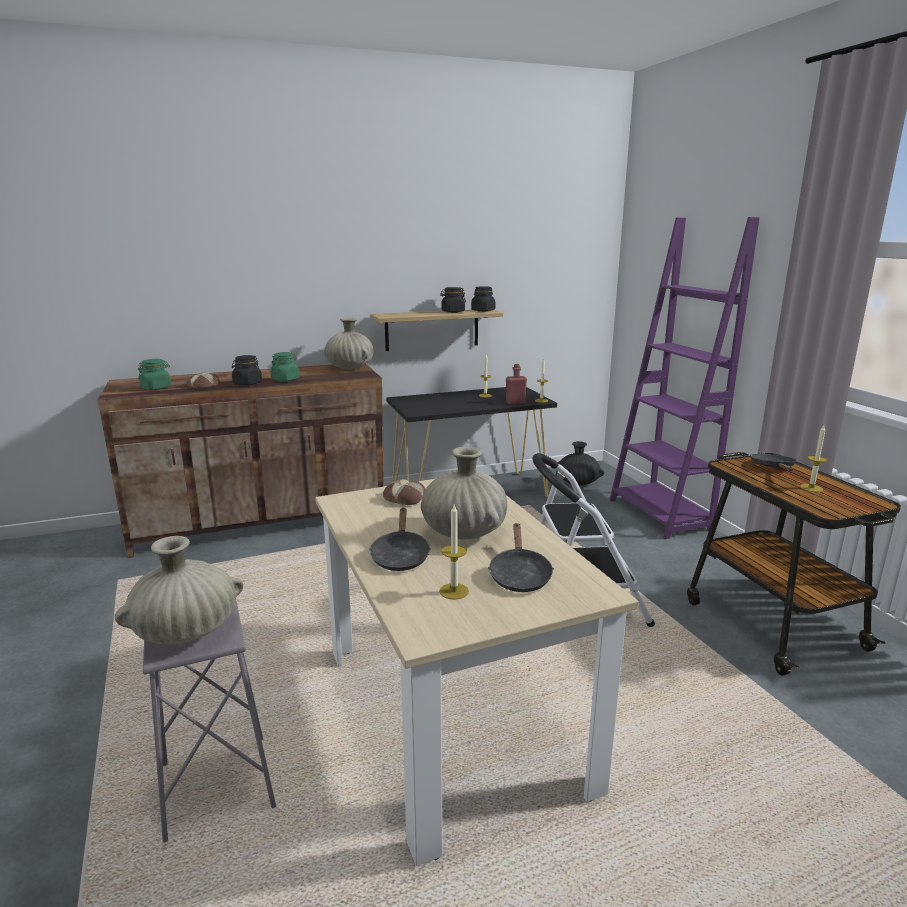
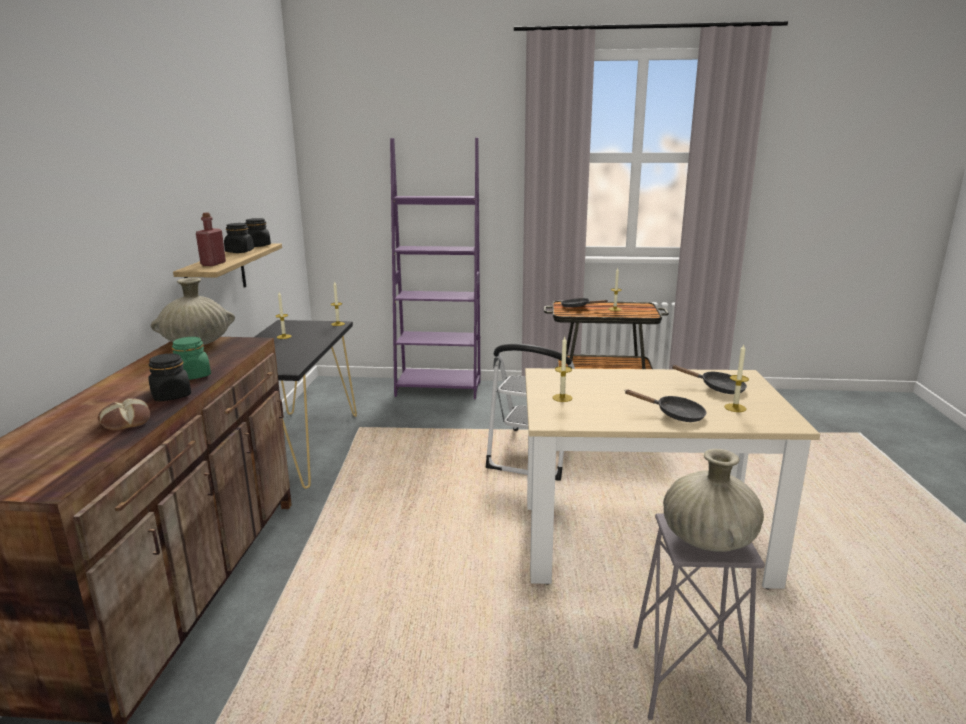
camera: 65 degrees left, 0 degrees up
green jar [138,359,171,390] -> none
bread [383,479,426,505] -> candle [552,337,573,402]
beige vase [421,447,507,539] -> none
red bottle [506,364,527,405] -> red bottle moved to [196,212,226,266]
black vase [558,441,604,486] -> none

